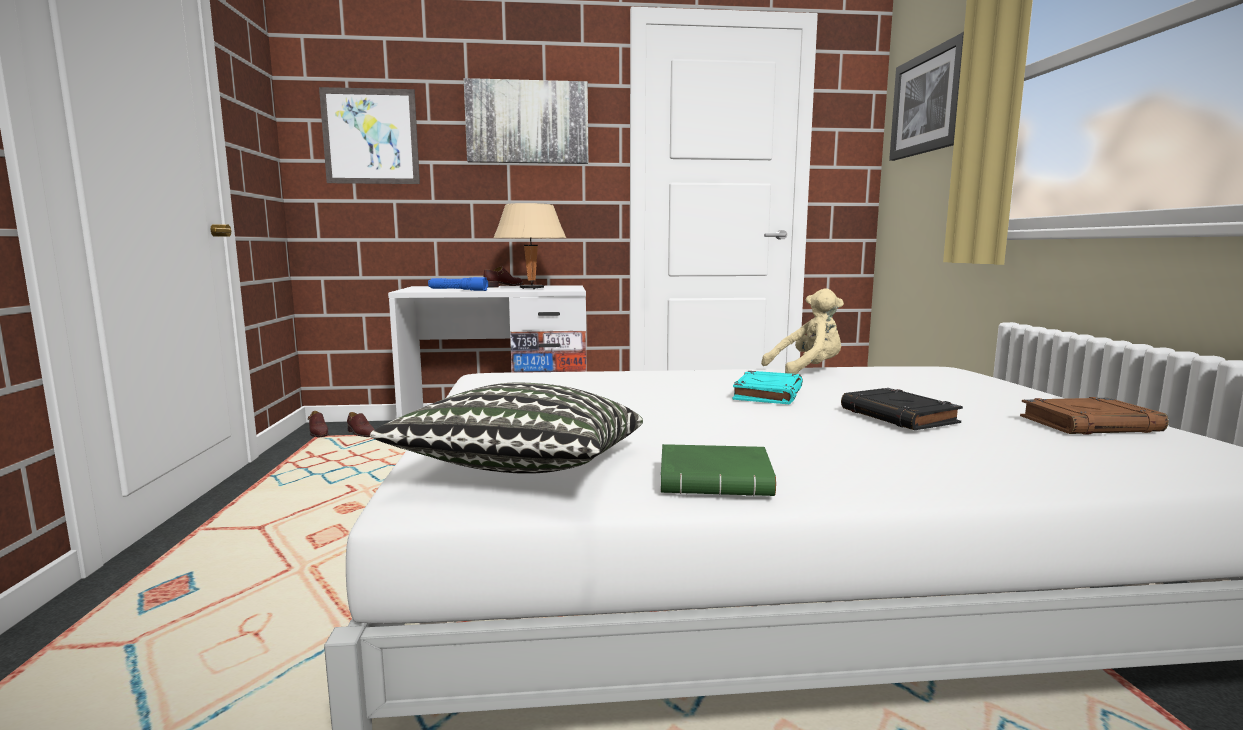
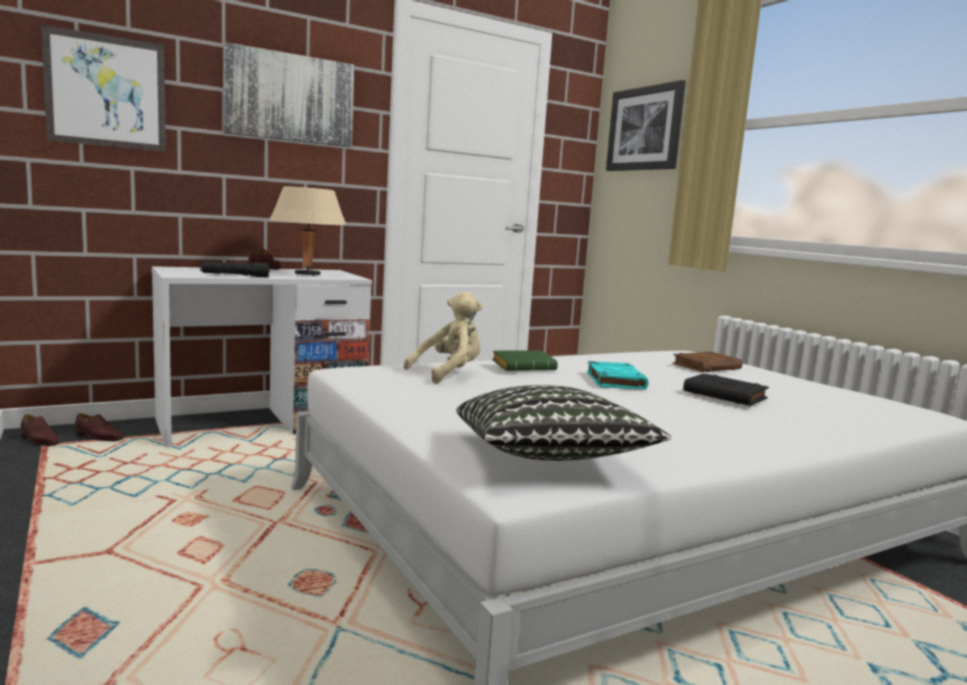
camera: 25 degrees left, 0 degrees up
blue flashlight [428,277,488,291] -> black flashlight [200,261,270,277]
green book [661,444,776,496] -> green book moved to [492,350,558,371]
beige plush toy [761,289,844,374] -> beige plush toy moved to [403,292,483,384]
brown book [1020,397,1169,434] -> brown book moved to [672,352,742,372]

